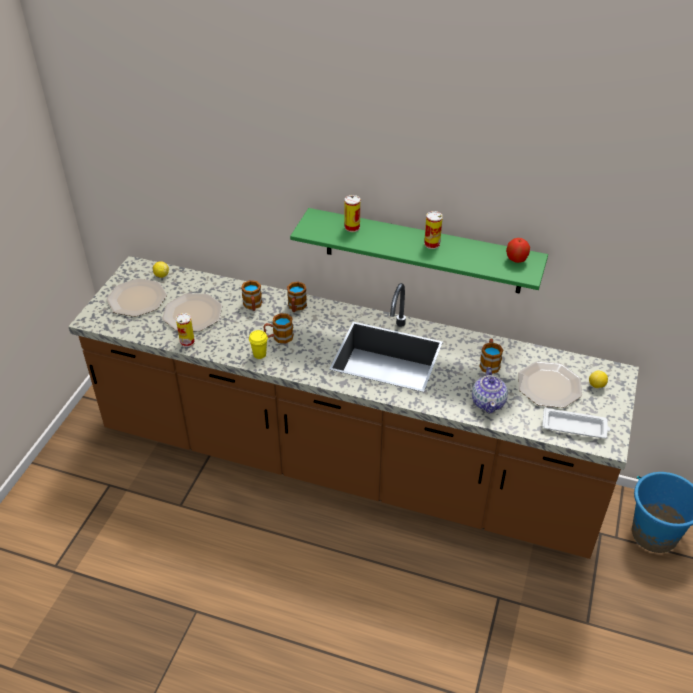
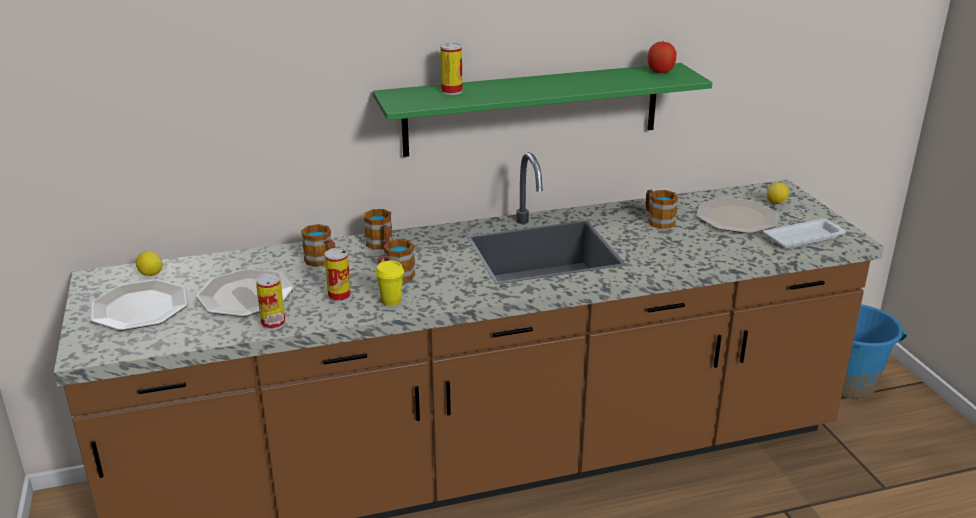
camera: 35 degrees left, 15 degrees down
can [424,211,443,249] -> can moved to [324,248,351,302]
teapot [472,367,508,414] -> none

